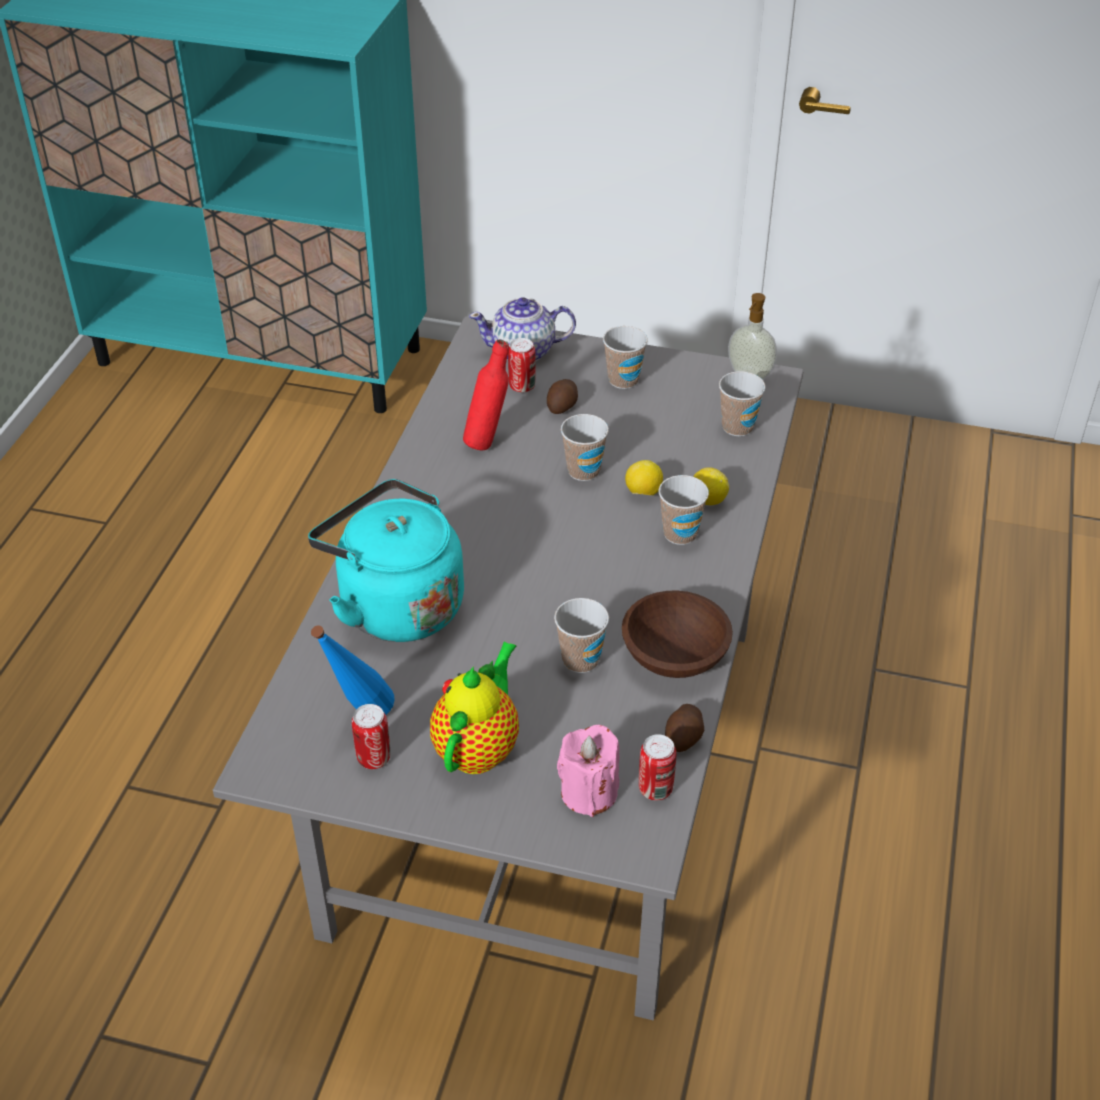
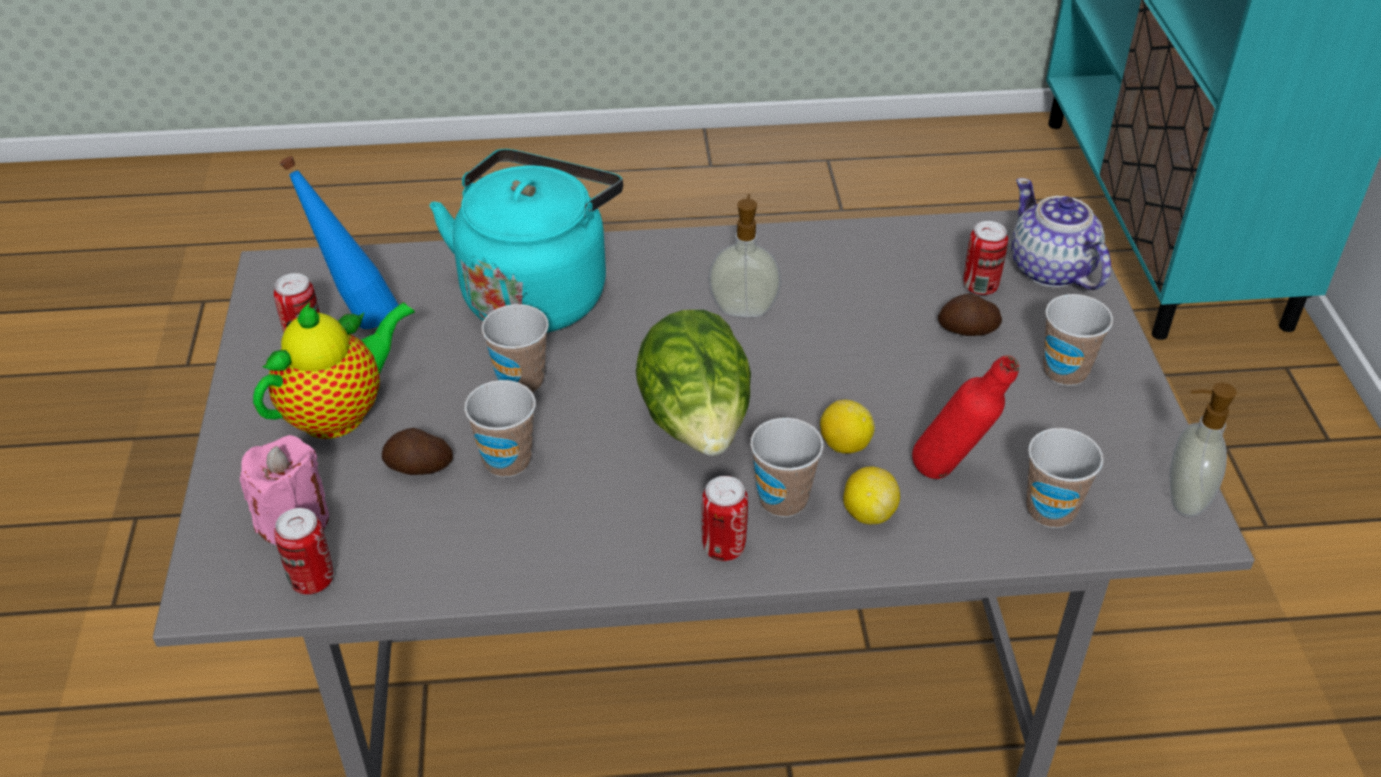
camera: 70 degrees right, 0 degrees up
teapot [430,642,519,774] -> teapot turned 45 degrees counterclockwise [253,302,415,439]
red bottle [463,340,509,450] -> red bottle moved to [912,355,1019,479]
cup [561,414,609,481] -> cup moved to [481,304,549,393]
brown bowl [622,590,733,678] -> none
potato [665,704,704,752] -> potato moved to [382,428,453,475]
none -> lettuce [636,310,751,456]
none -> can [702,476,748,561]
none -> soap dispenser [708,194,781,317]

